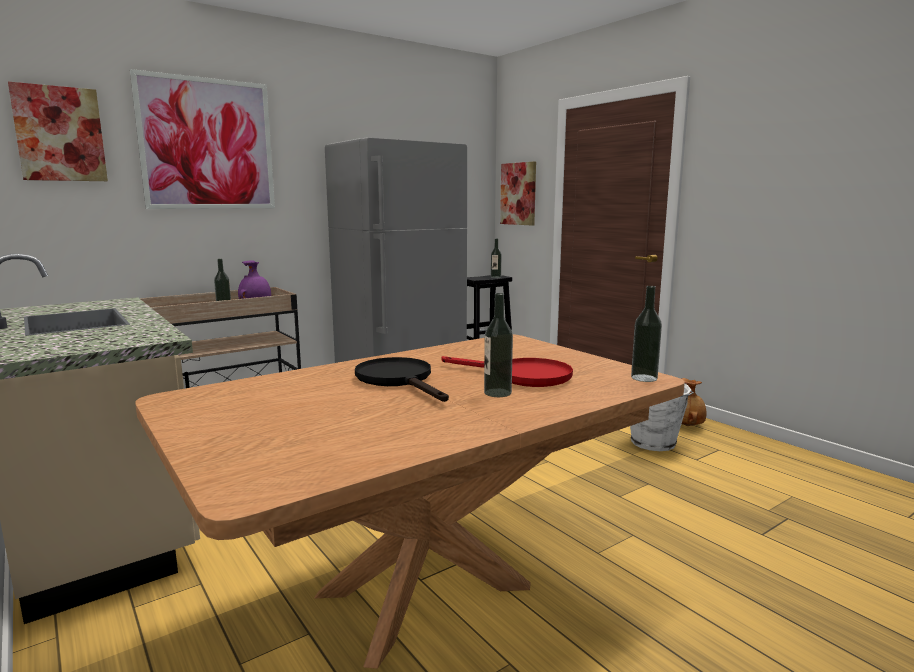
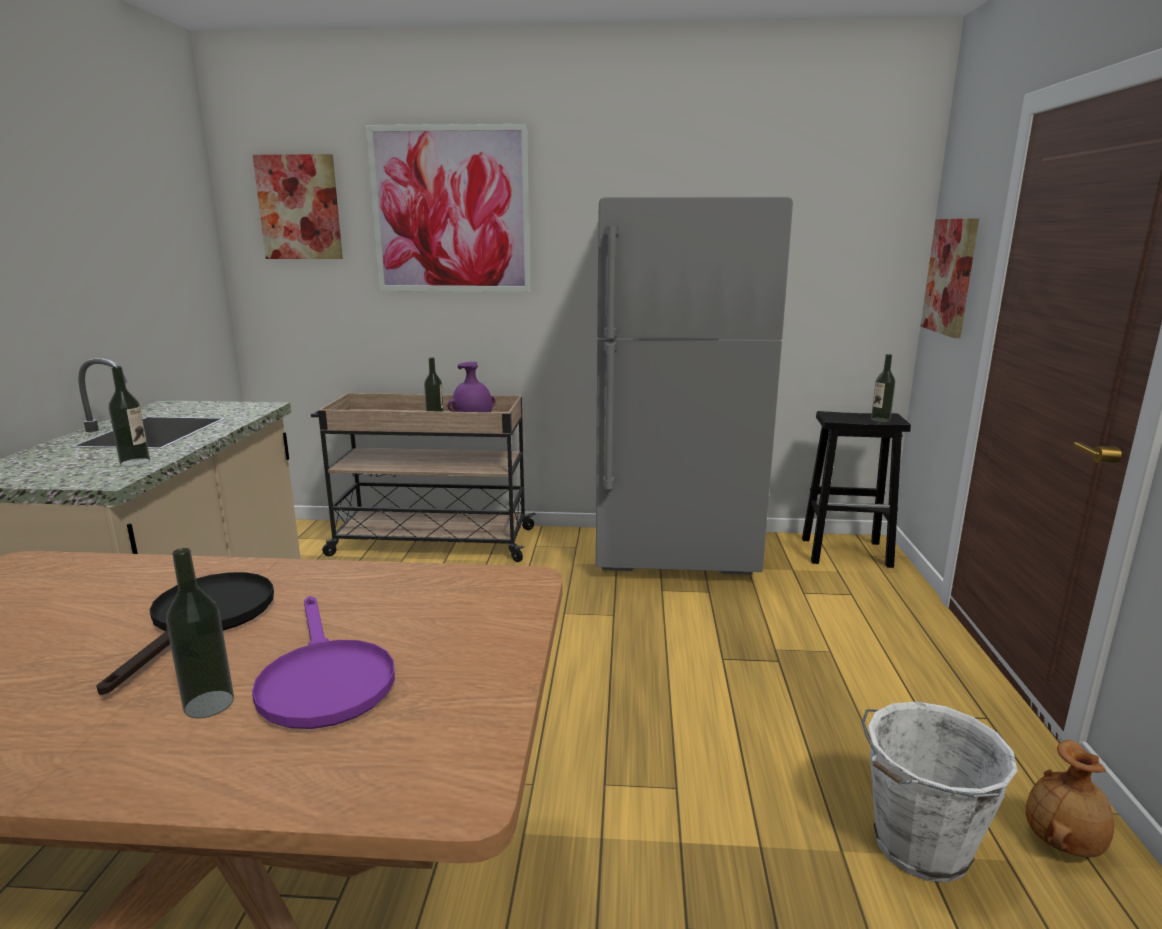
camera: 40 degrees right, 5 degrees up
red frying pan [442,356,573,387] -> purple frying pan [252,596,395,729]
bottle [631,286,662,382] -> bottle moved to [109,366,150,467]

